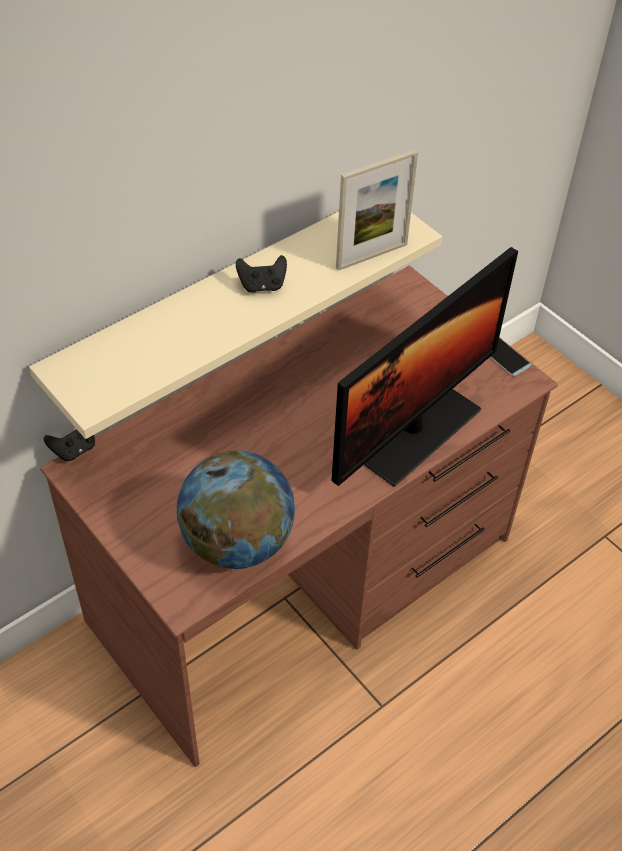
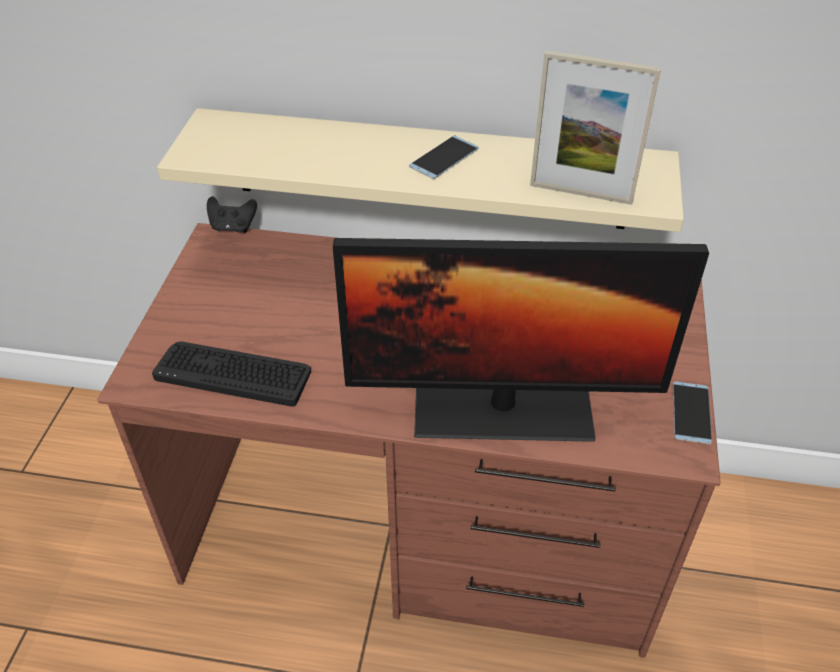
camera: 50 degrees right, 5 degrees down
globe [177,450,295,569] -> keyboard [152,342,311,407]
black game controller [236,255,287,293] -> phone [409,135,479,179]

